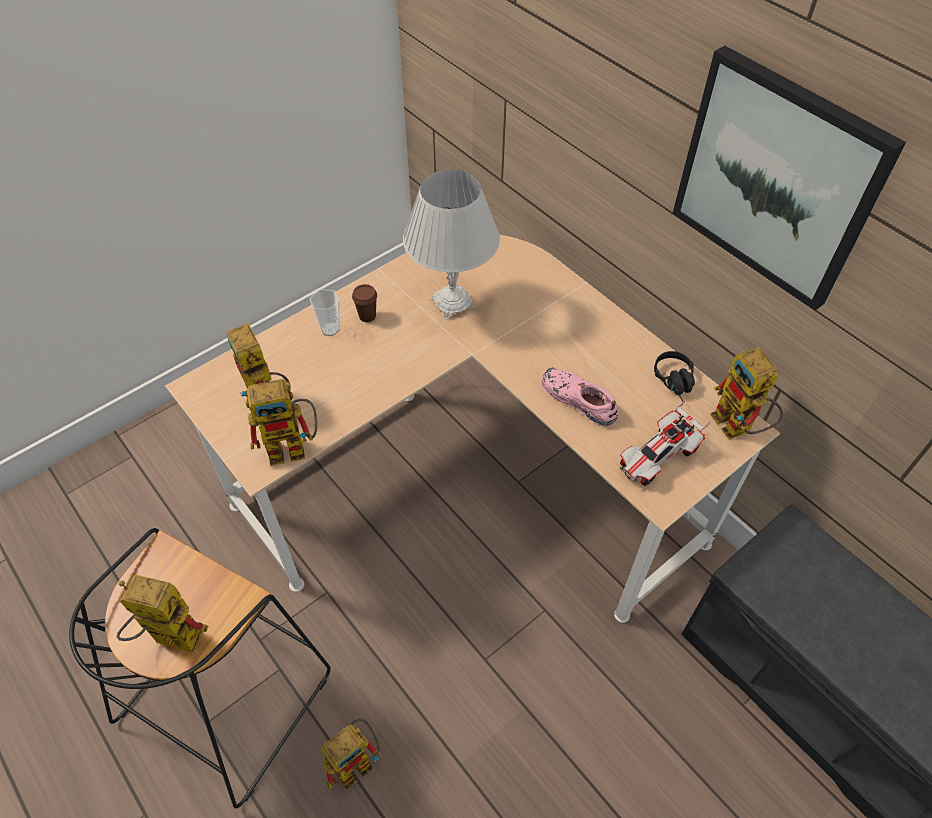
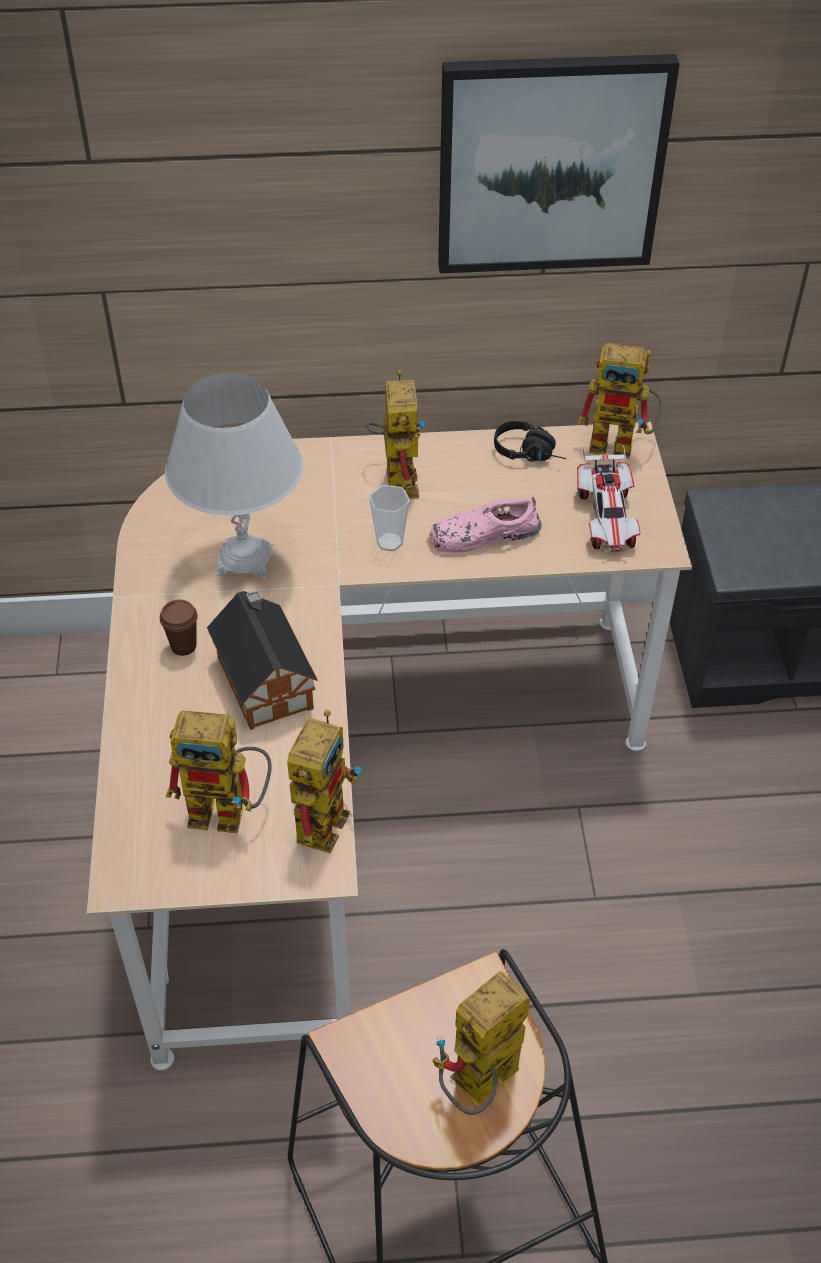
camera: 55 degrees left, 5 degrees down
cup [310,289,340,336] -> cup moved to [369,485,410,551]
toy robot [321,719,382,790] -> toy robot moved to [366,370,425,499]
none -> toy house [207,590,318,730]

